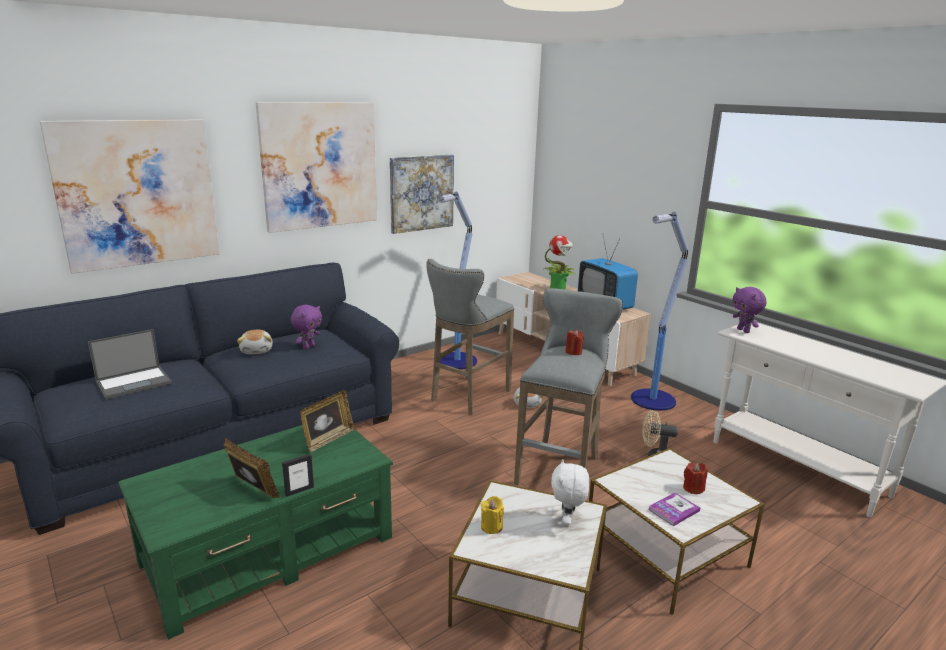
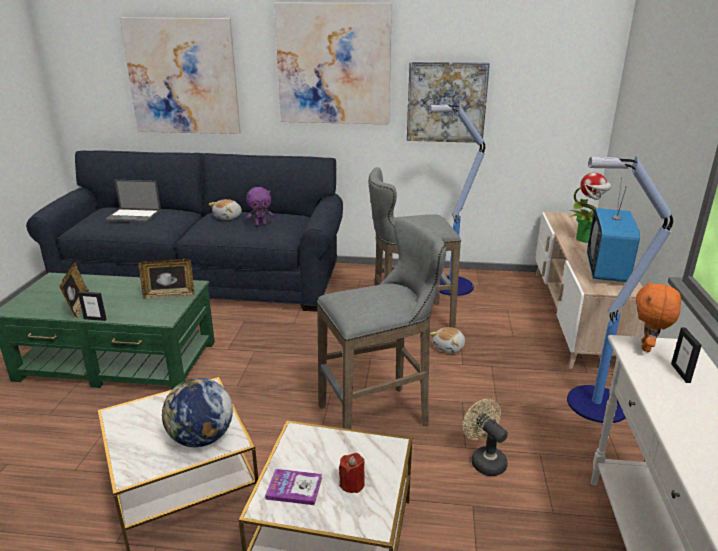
camera: 45 degrees right, 5 degrees up
yellow candle [481,496,504,534] -> none
white plush toy [551,459,589,528] -> globe [162,378,233,447]
red candle [565,330,584,355] -> none
purple plush toy [733,287,766,333] -> orange plush toy [636,280,681,352]
none -> picture frame [671,328,702,383]

